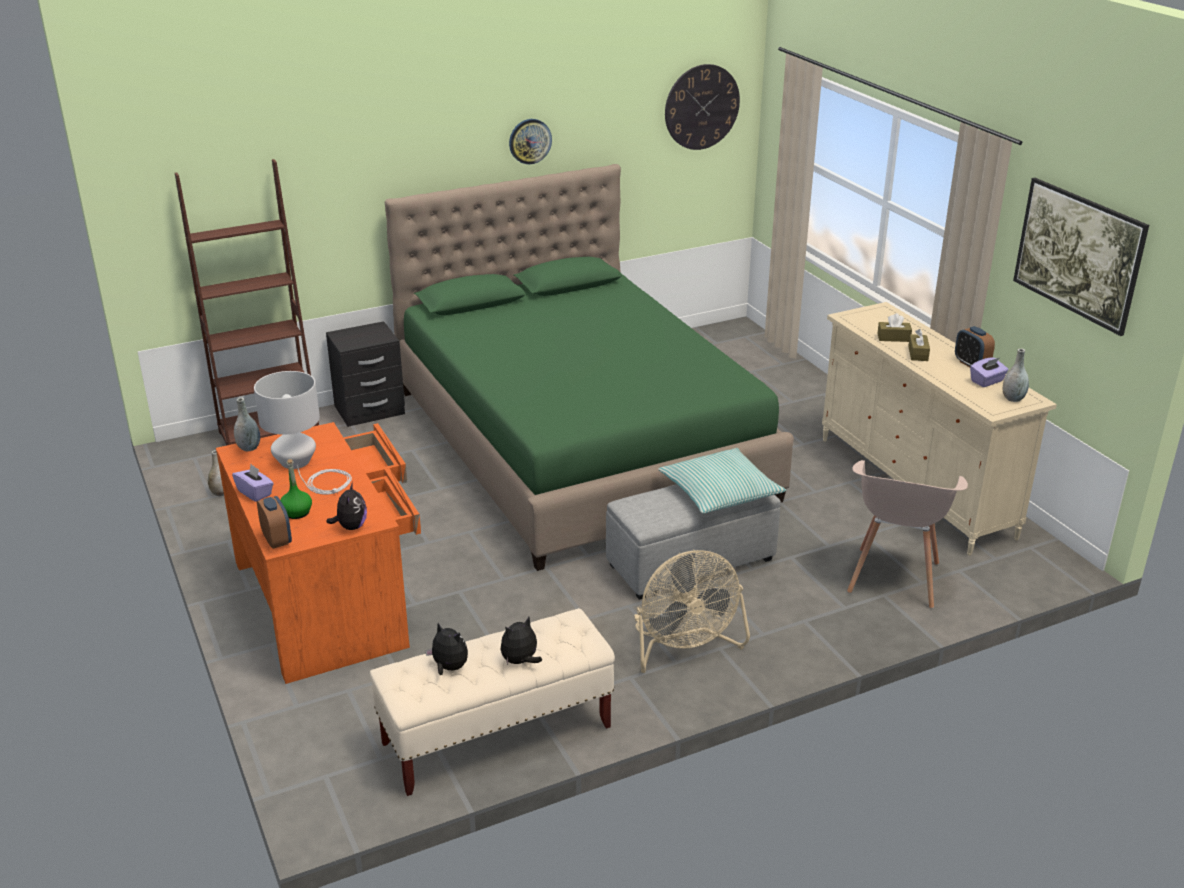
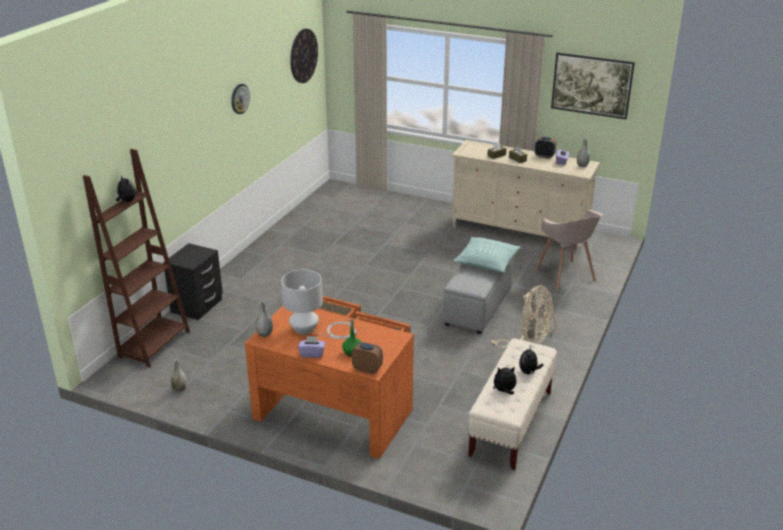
camera: 40 degrees left, 0 degrees up
plush toy [326,482,367,530] -> plush toy moved to [116,175,136,202]
green bed [385,164,794,571] -> none

